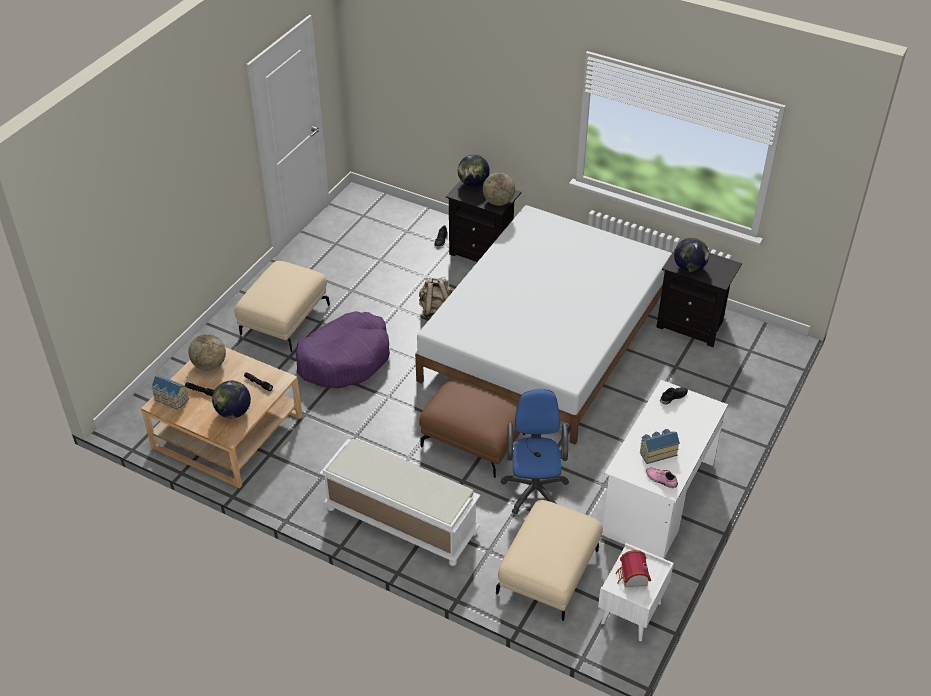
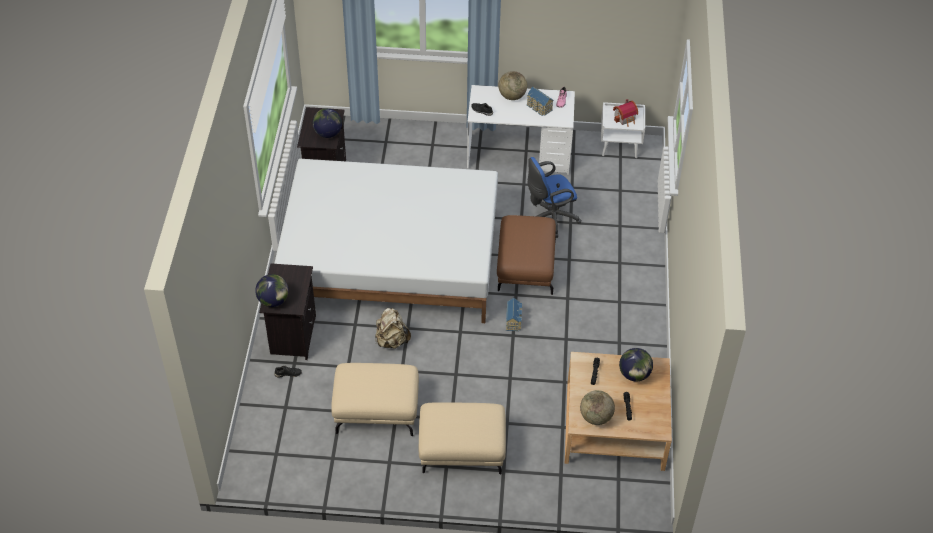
camera: 115 degrees left, 5 degrees up
toy house [151,376,189,409] -> toy house moved to [506,298,522,331]
purple dog bed [296,311,390,388] -> none
white bench [320,439,481,566] -> none
globe [483,173,515,206] -> globe moved to [498,71,527,100]
beige ottoman [496,500,603,621] -> beige ottoman moved to [331,363,419,436]

